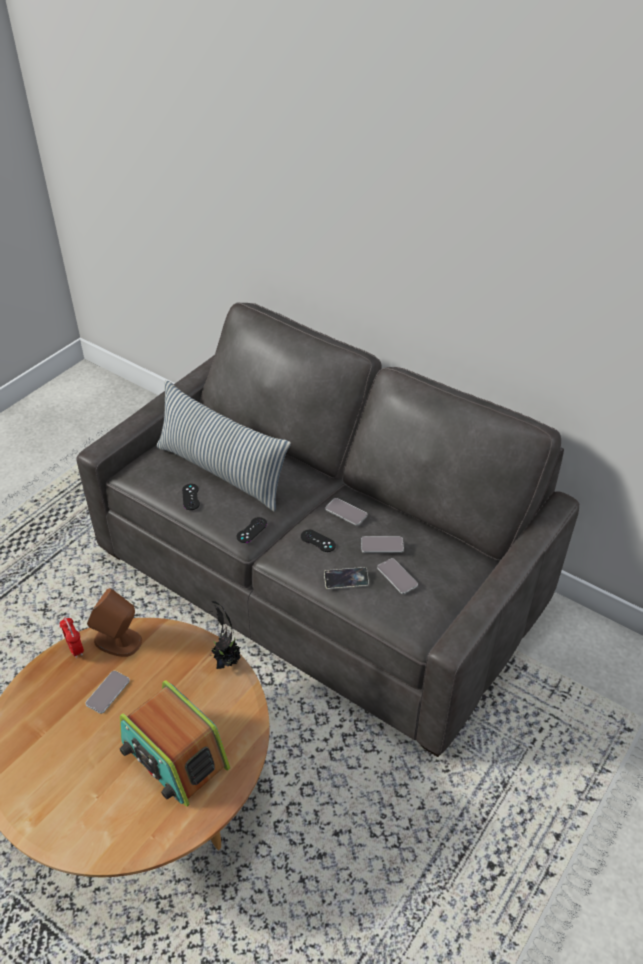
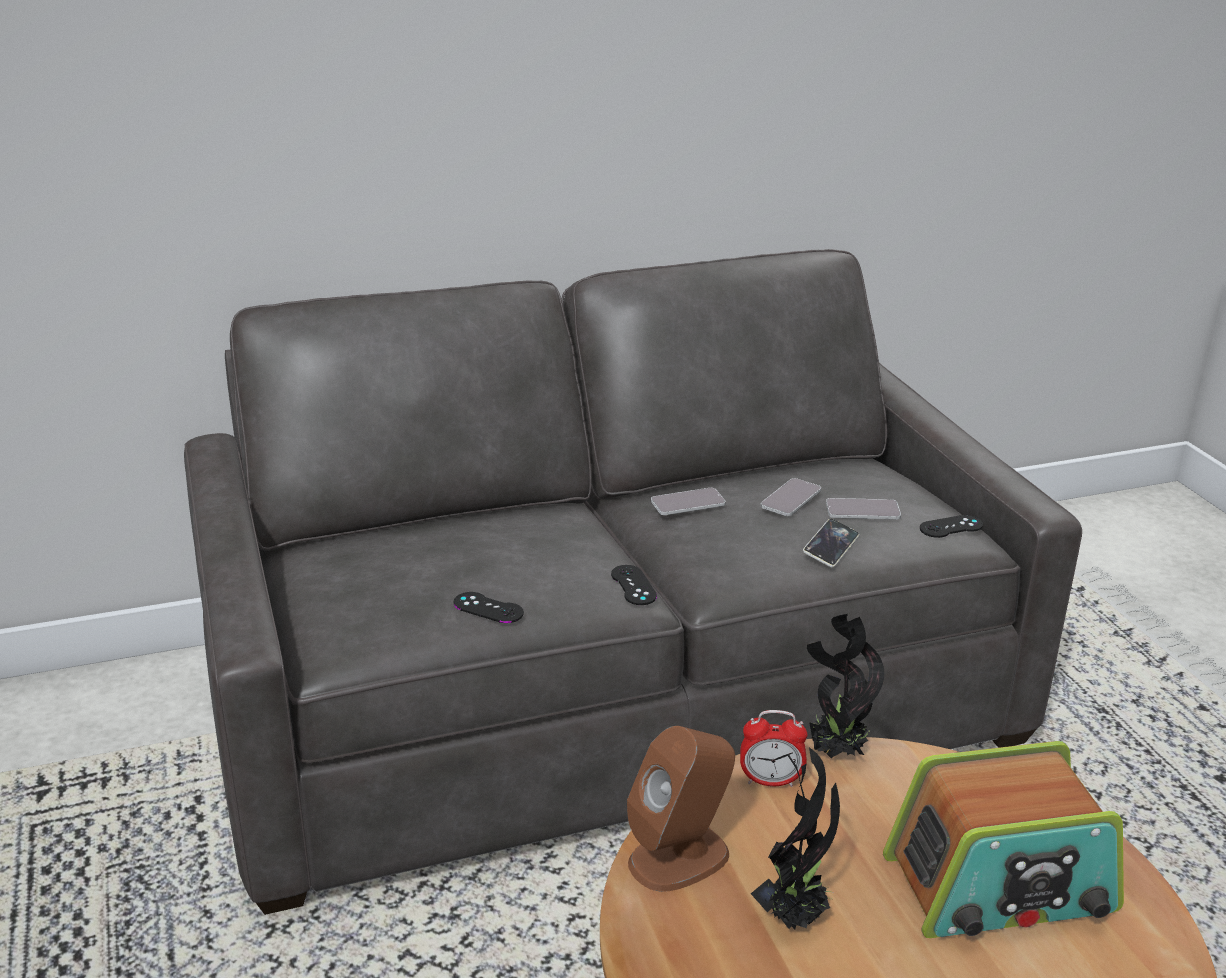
camera: 55 degrees left, 15 degrees down
alarm clock [60,617,84,658] -> alarm clock moved to [740,710,807,787]
phone [85,671,130,714] -> potted plant [751,747,840,930]
pillow [157,380,291,512] -> none
black game controller [301,530,336,552] -> black game controller moved to [920,515,983,538]

